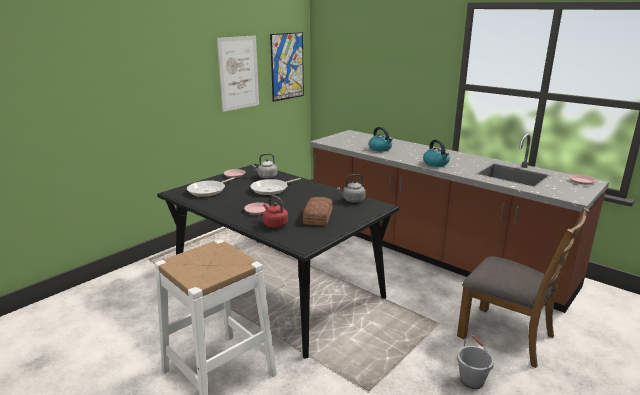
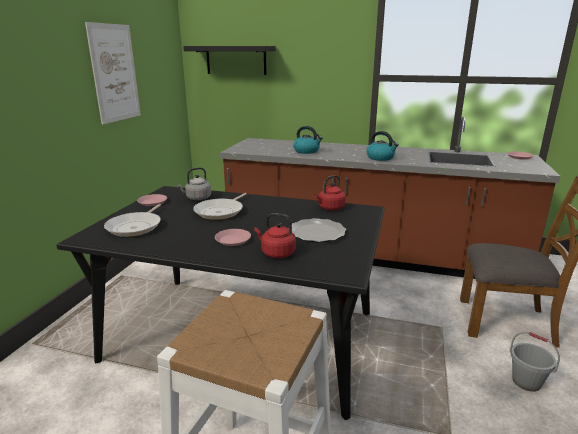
camera: 25 degrees left, 0 degrees up
picture [270,32,304,102] -> none
bread [303,197,333,226] -> plate [292,218,346,243]
grey kettle [337,174,366,202] -> red kettle [314,175,346,210]
none -> black shelf [183,46,276,75]

